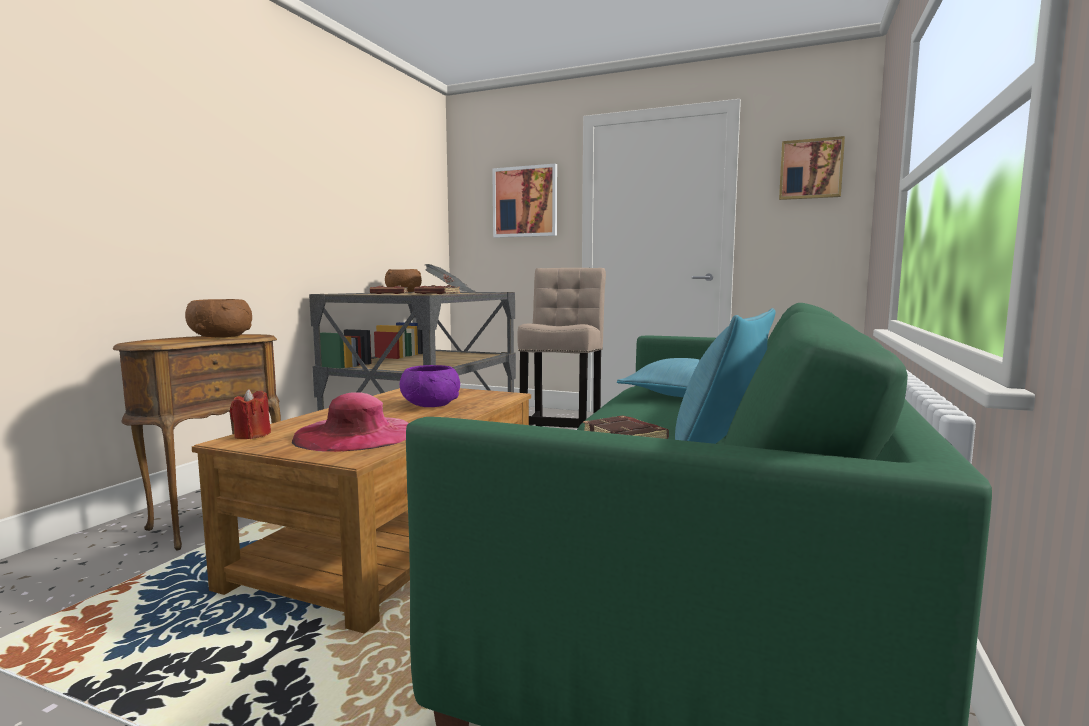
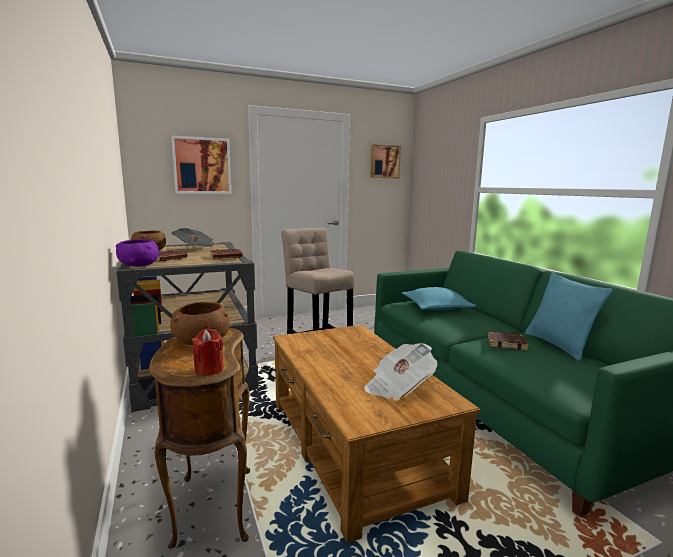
camera: 45 degrees left, 5 degrees up
red candle [230,389,271,439] -> red candle moved to [192,329,224,376]
pink hat [292,392,409,452] -> newspaper [364,343,437,401]
purple bowl [400,365,460,407] -> purple bowl moved to [115,239,159,266]

